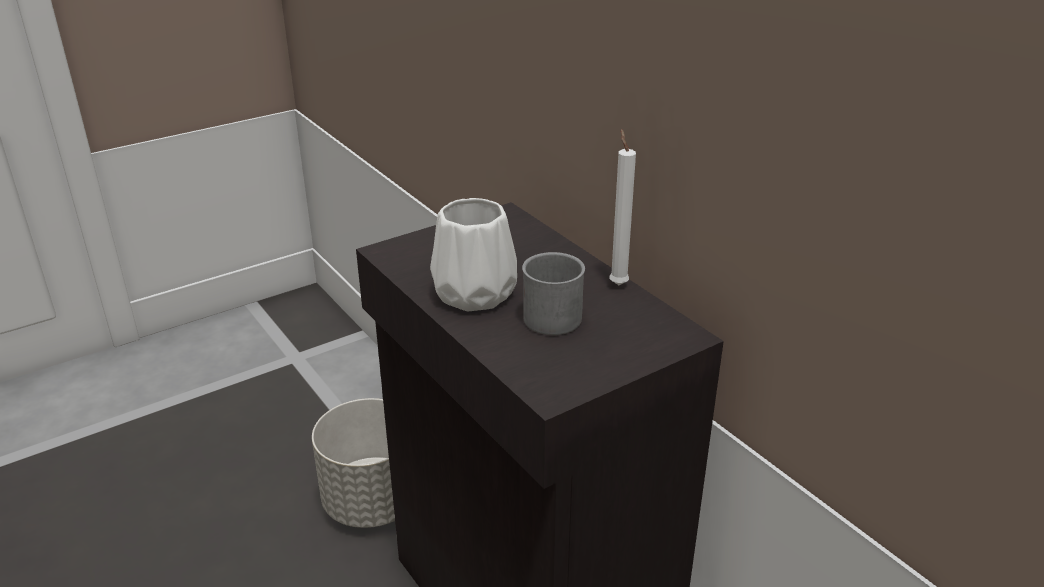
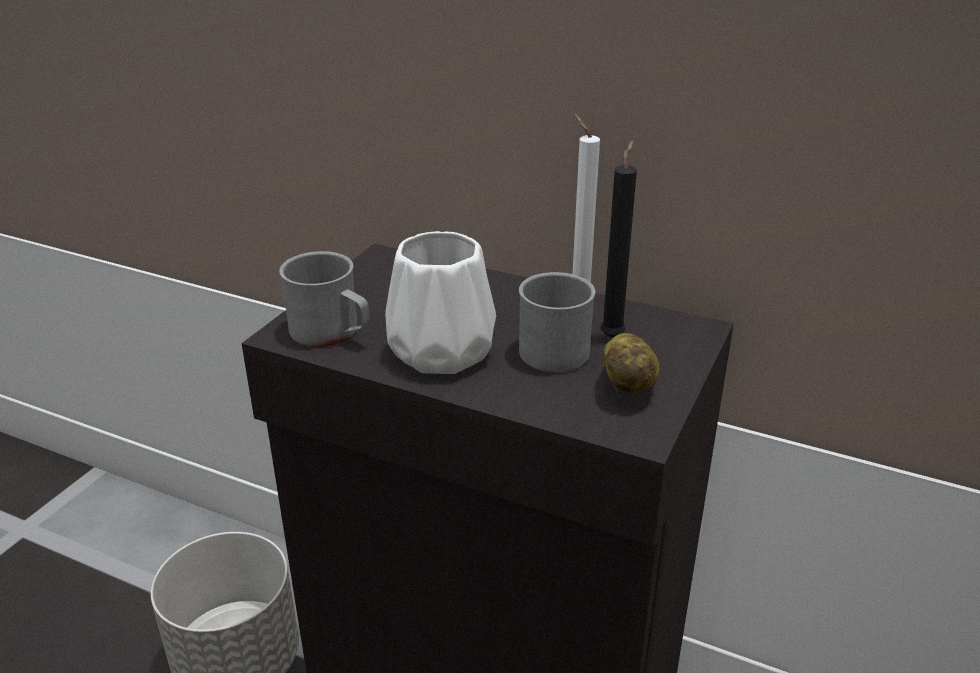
camera: 30 degrees left, 0 degrees up
none -> grey mug [279,251,370,347]
none -> black candle [600,140,637,338]
none -> potato [603,333,660,394]

